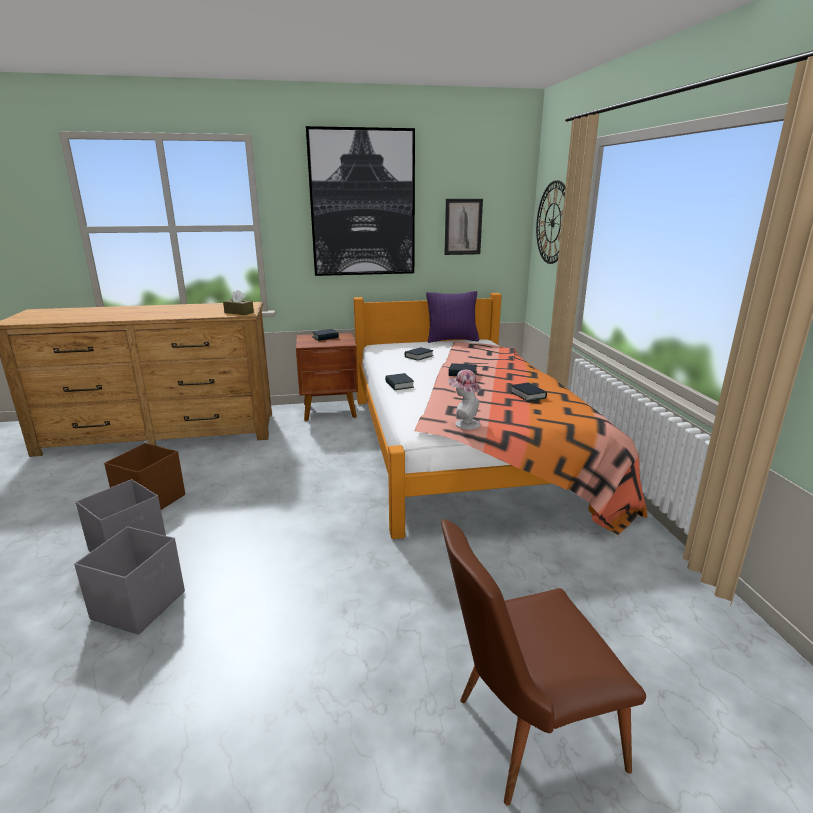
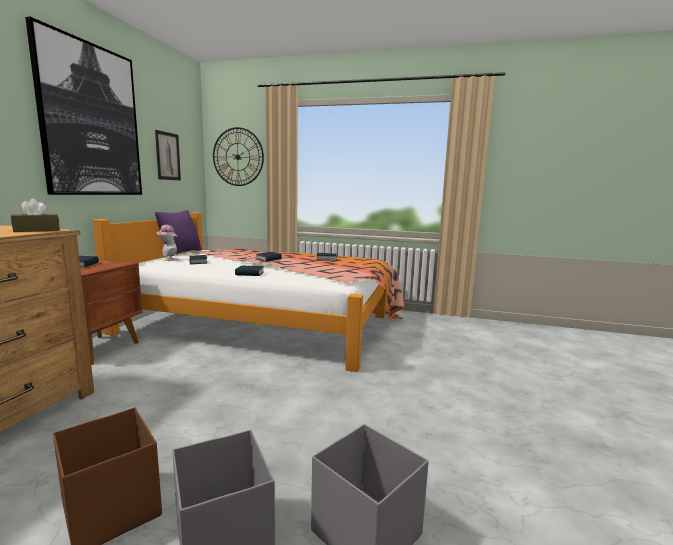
camera: 65 degrees left, 10 degrees down
brown chair [441,519,646,806] -> none
hat [448,370,481,430] -> hat moved to [155,225,180,261]

